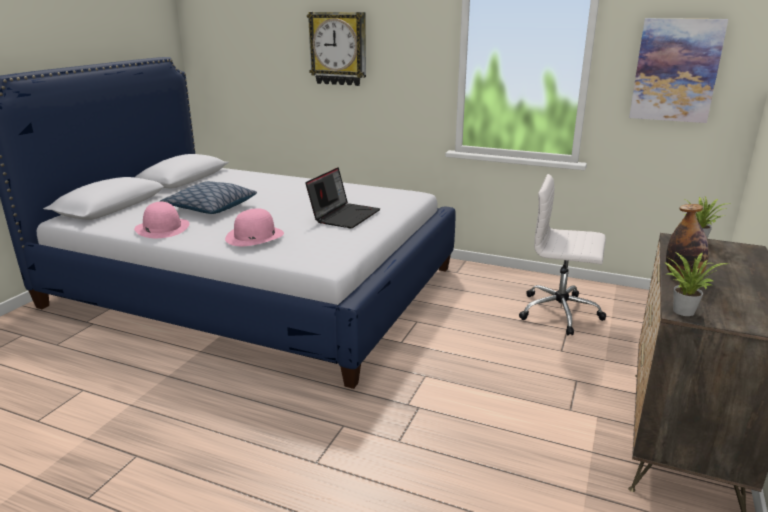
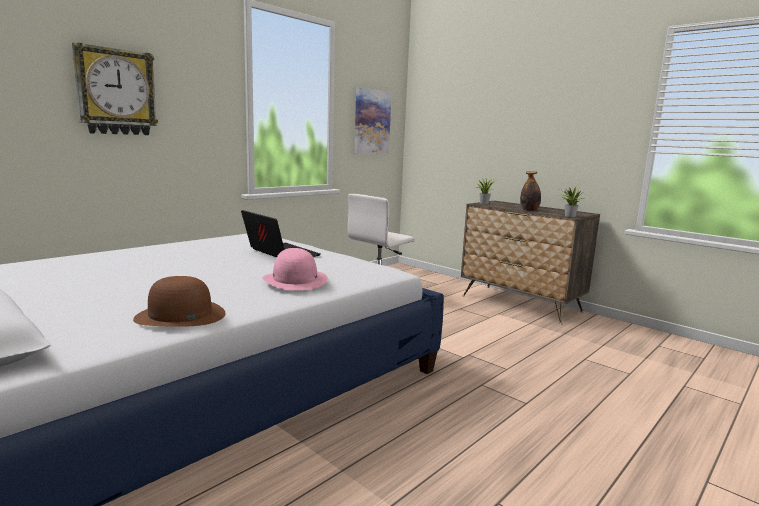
camera: 70 degrees left, 10 degrees down
pink hat [134,202,189,238] -> brown hat [133,276,225,327]
pillow [159,181,257,214] -> none

